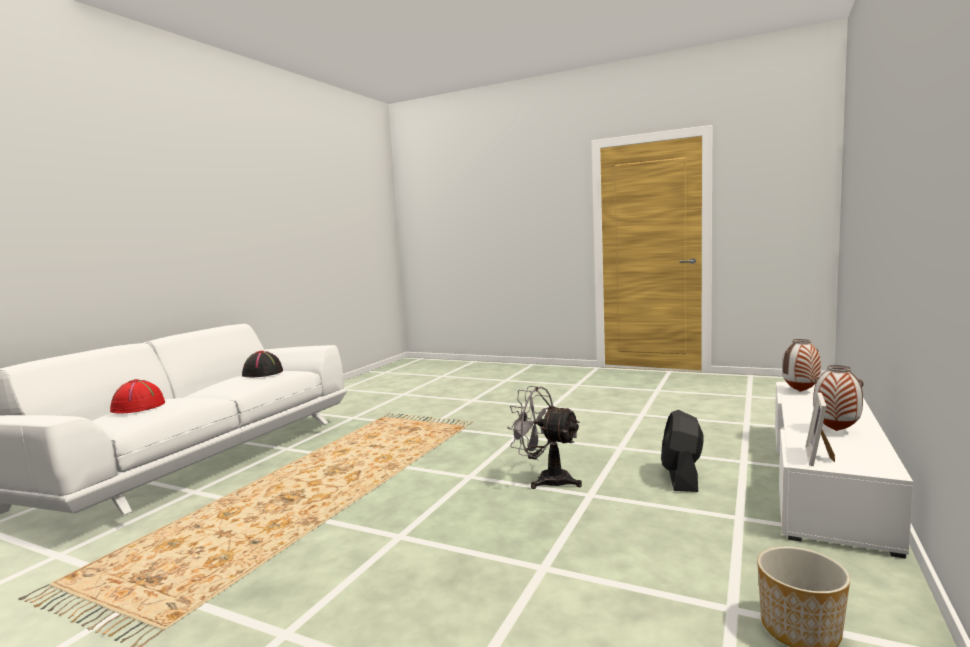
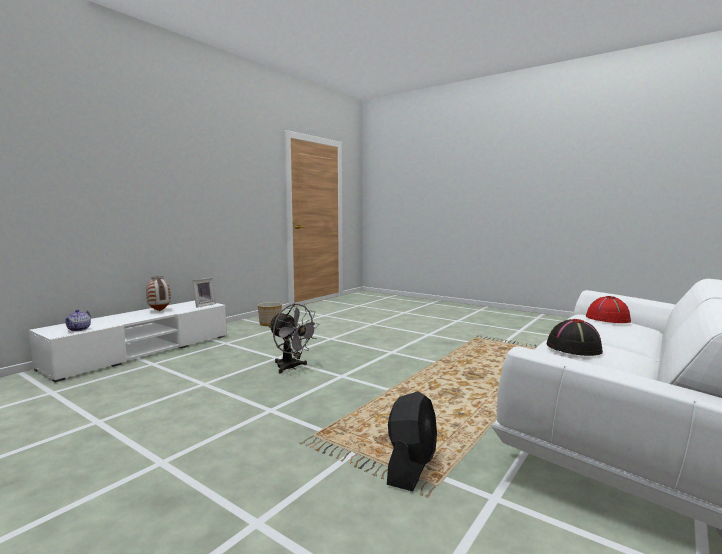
camera: 170 degrees left, 0 degrees up
black fan [661,410,704,492] -> black fan moved to [387,391,437,491]
vase [782,339,821,392] -> teapot [64,309,91,331]

